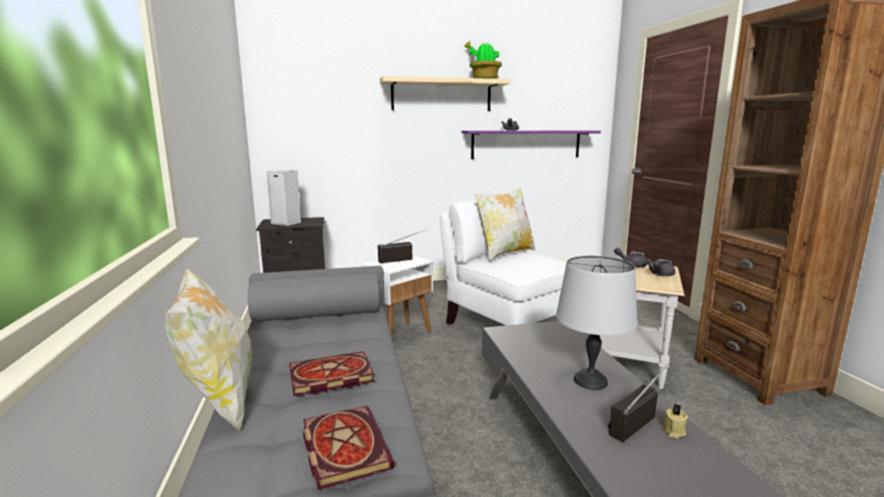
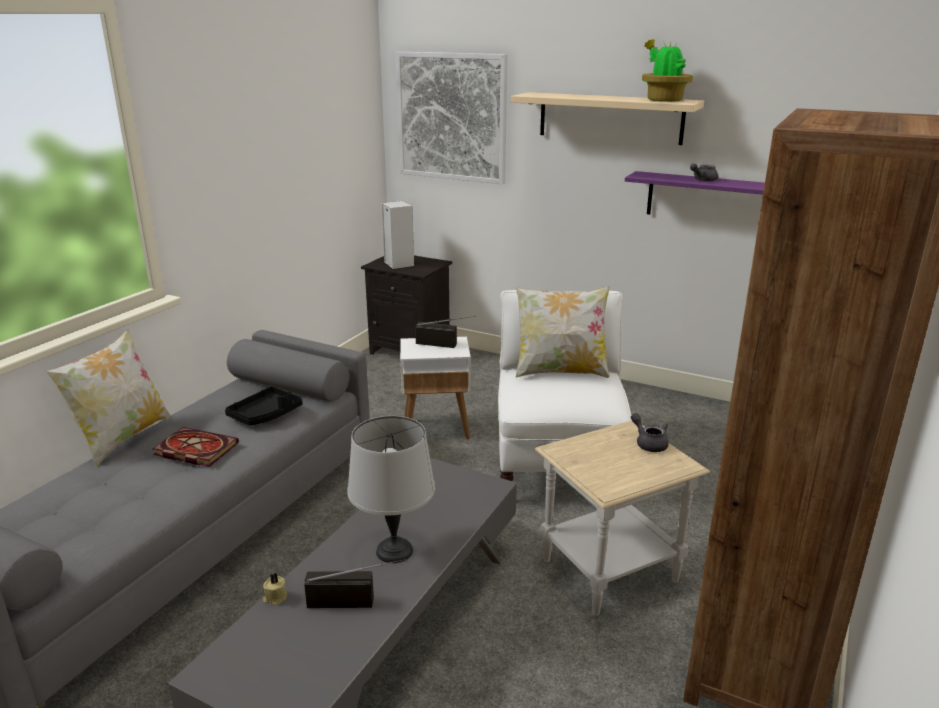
camera: 40 degrees right, 10 degrees up
book [303,406,395,490] -> none
grey teapot [646,259,675,276] -> none
beige candle [662,404,688,439] -> beige candle moved to [263,573,287,605]
none -> black tray [225,386,303,426]
none -> picture [396,52,508,184]

